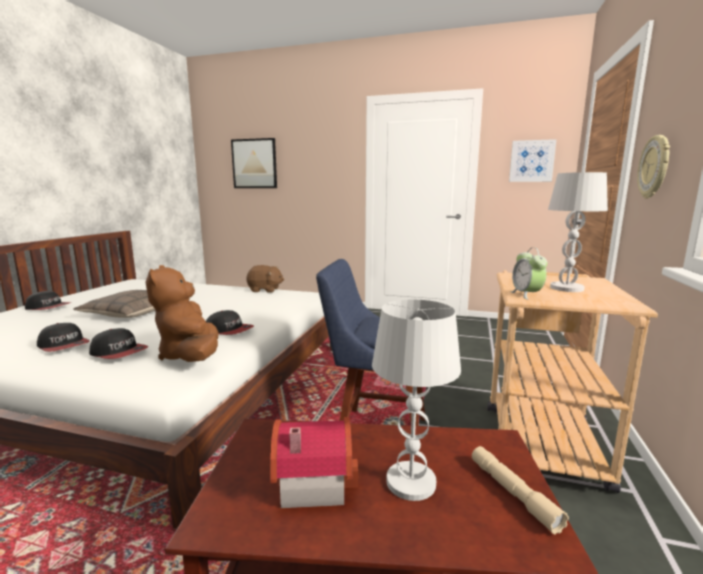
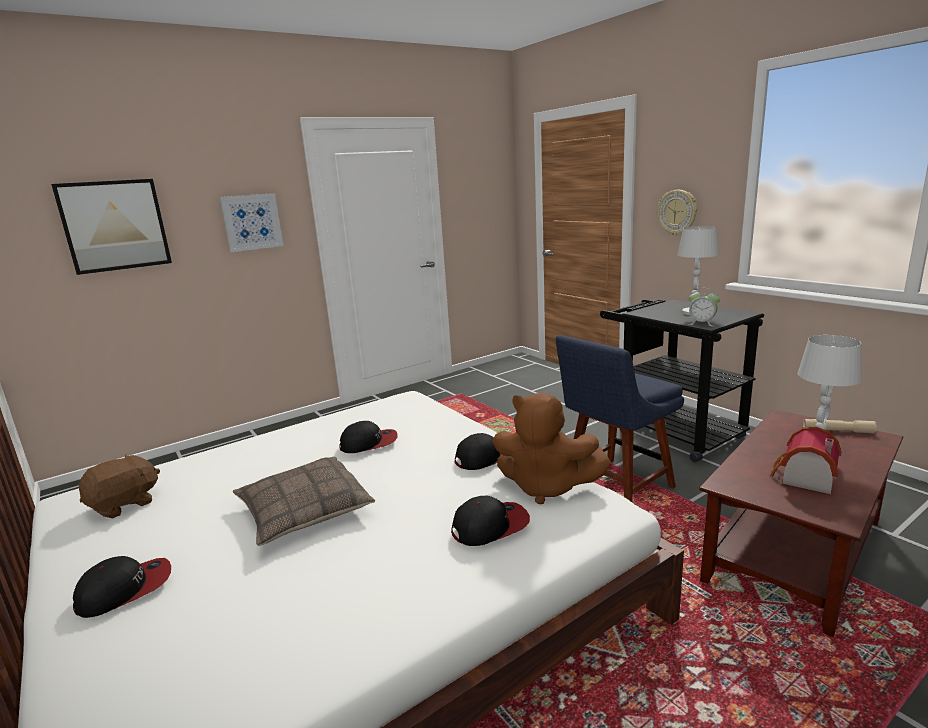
camera: 50 degrees left, 5 degrees up
cap [37,323,90,352] -> cap moved to [339,421,398,453]
brown plush toy [246,265,284,293] -> brown plush toy moved to [79,454,160,518]
beige cart [487,270,658,493] -> black cart [600,300,764,462]
picture [509,139,557,182] -> picture moved to [220,193,283,252]

